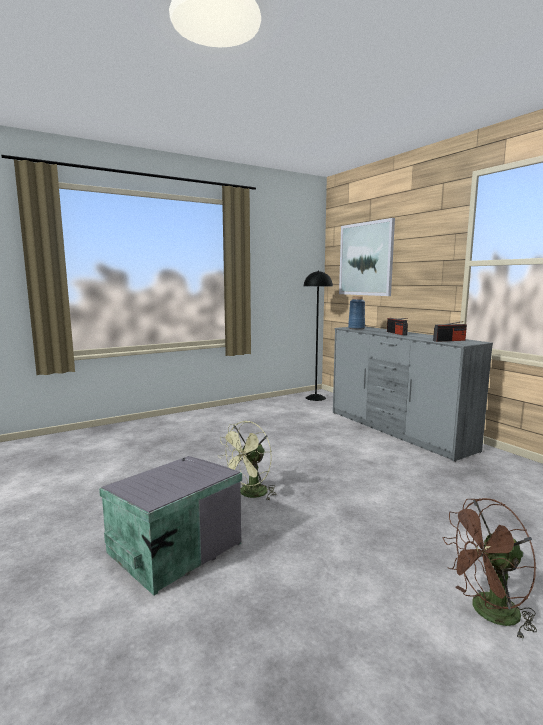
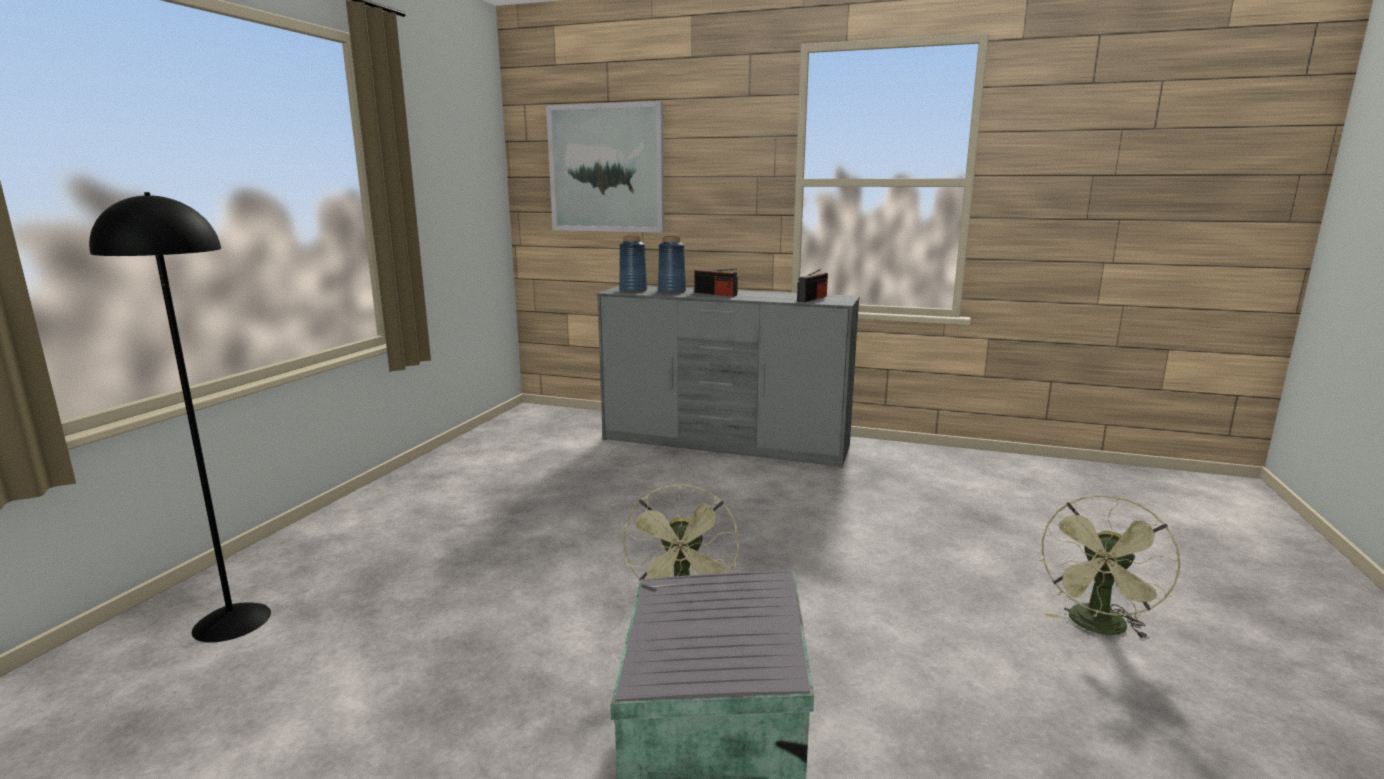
camera: 40 degrees left, 5 degrees up
black floor lamp [304,271,333,401] -> black floor lamp moved to [89,192,271,642]
brown fan [443,498,537,641] -> green fan [1040,495,1181,640]
none -> blue vase [658,236,686,294]

